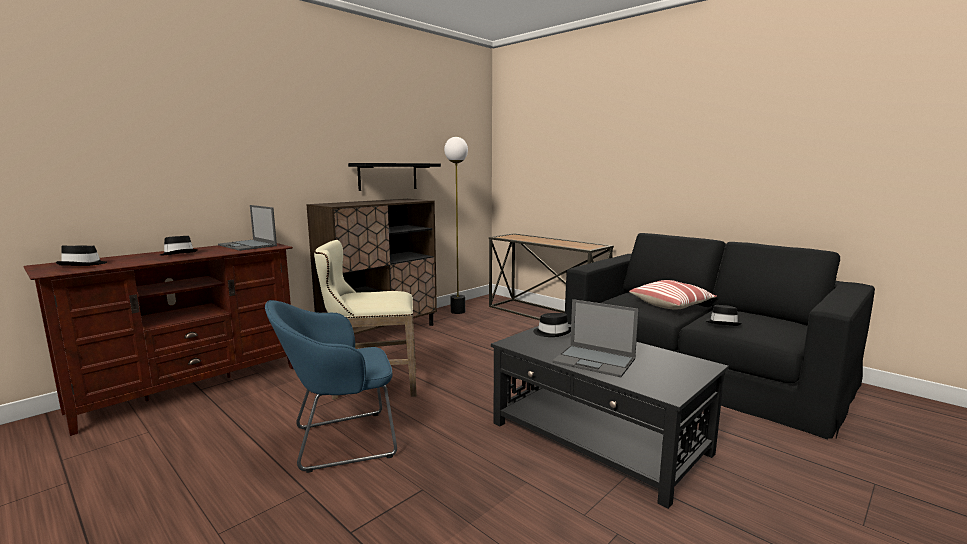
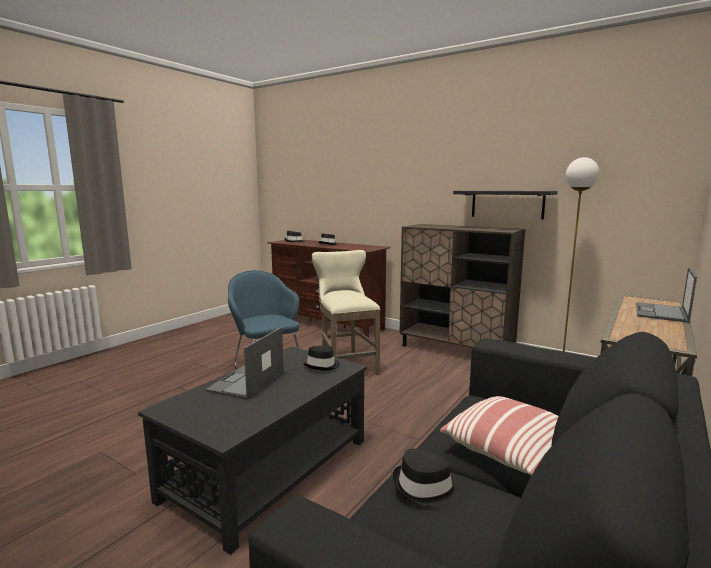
camera: 80 degrees right, 0 degrees up
laptop [218,205,277,251] -> laptop moved to [636,268,697,323]

